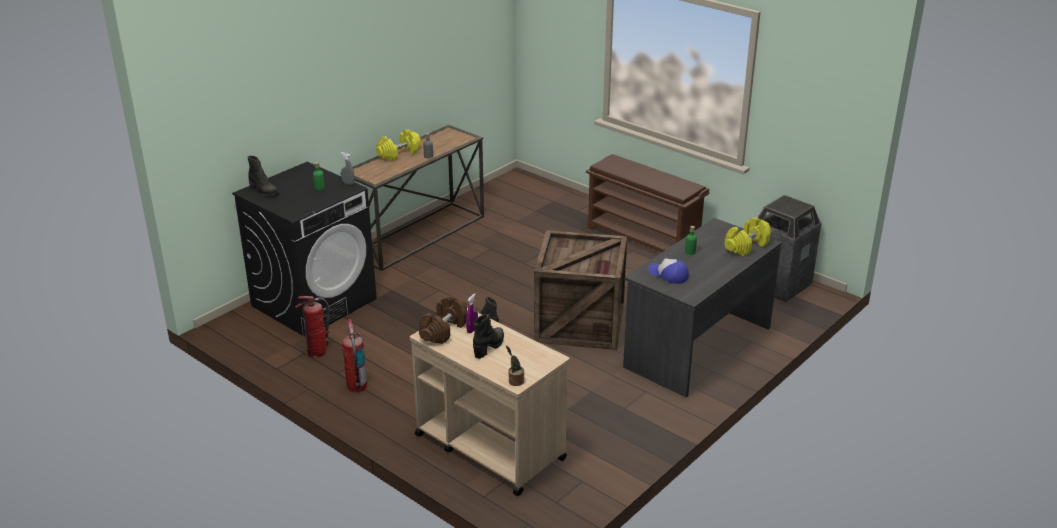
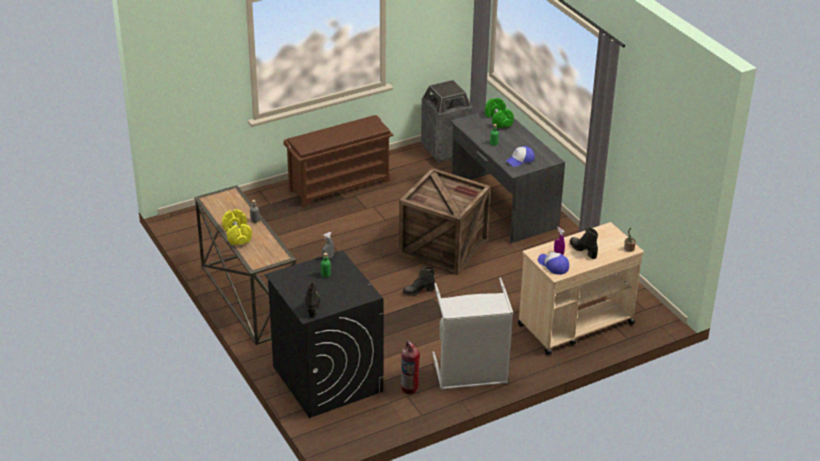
camera: 70 degrees left, 5 degrees up
black boot [248,156,279,196] -> black boot turned 60 degrees counterclockwise [306,281,321,318]
fire extinguisher [342,319,367,393] -> grey laundry basket [432,278,513,390]
brown dumbbell [419,296,467,344] -> cap [538,252,569,275]
yellow dumbbell [724,217,771,256] -> green dumbbell [485,98,514,128]

